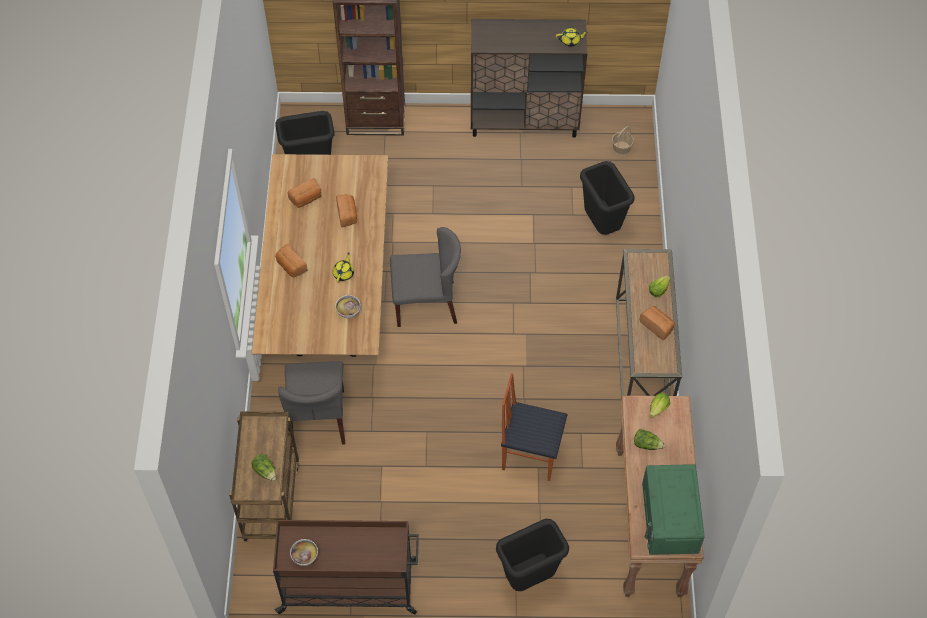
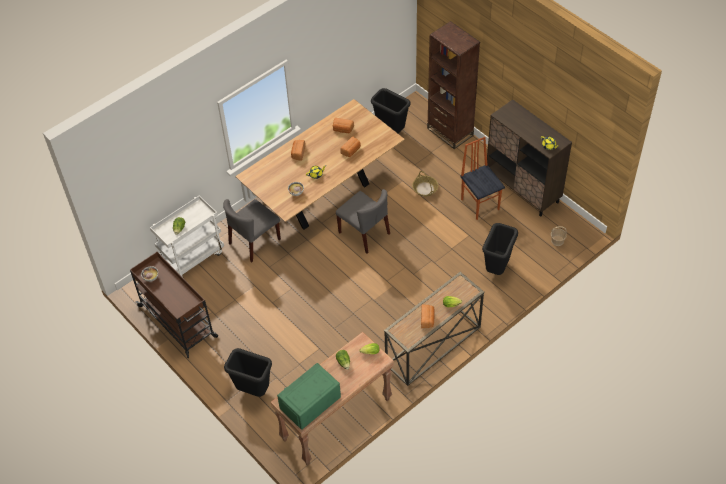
camera: 50 degrees right, 5 degrees down
brown cart [229,412,299,541] -> white cart [150,196,224,277]
chair [501,373,567,481] -> chair moved to [460,137,505,220]
none -> basket [412,171,438,197]

